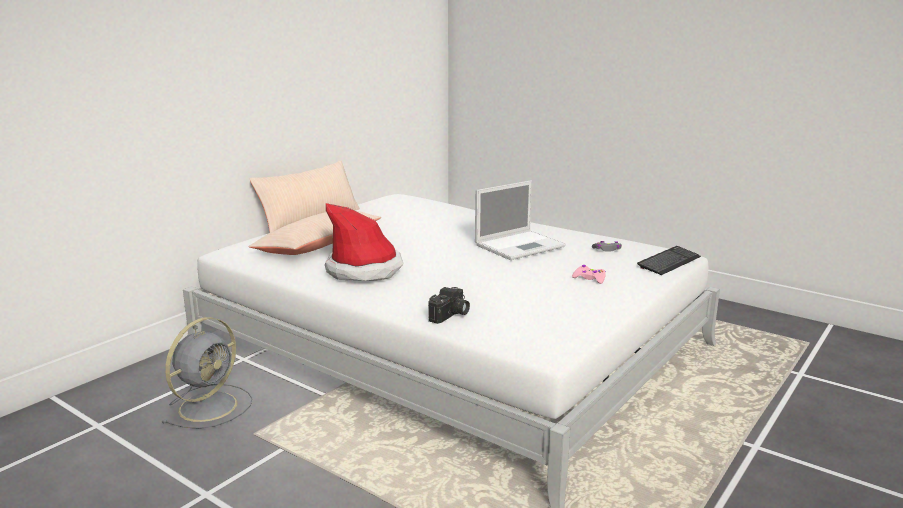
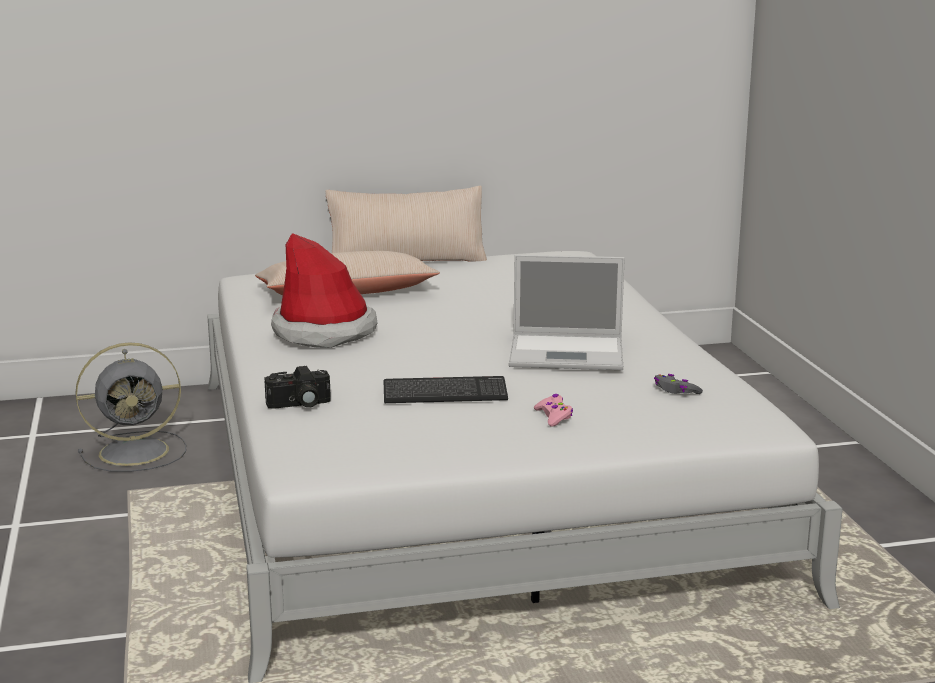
camera: 40 degrees right, 0 degrees up
keyboard [637,246,701,275] -> keyboard moved to [383,376,508,403]

